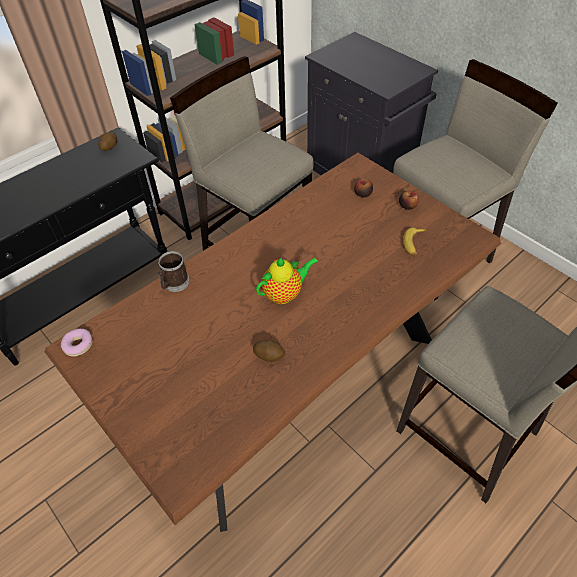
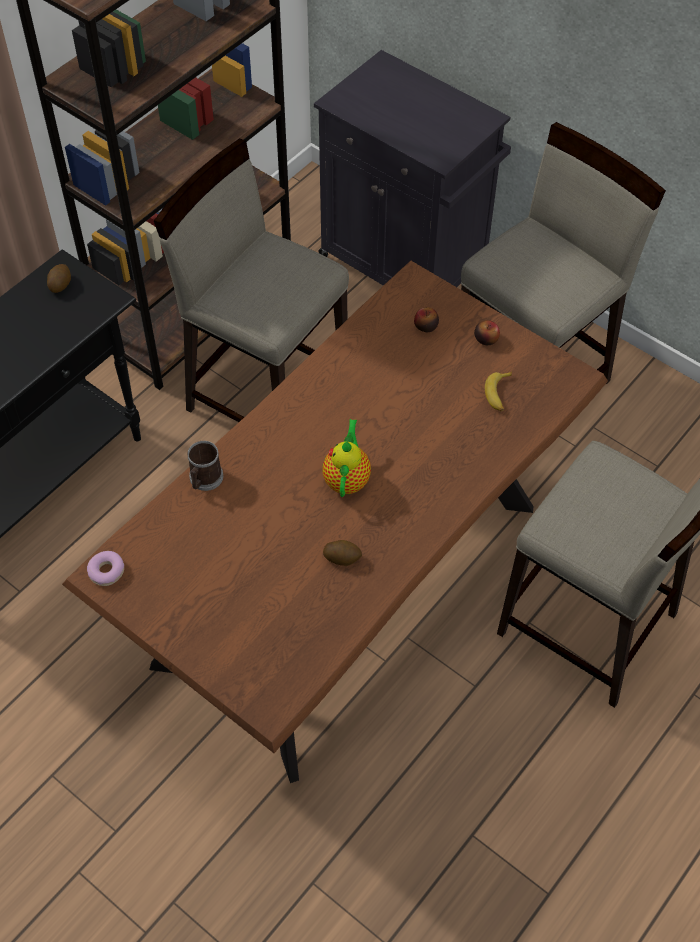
camera: 10 degrees left, 5 degrees up
teapot [256,257,318,304] -> teapot turned 45 degrees counterclockwise [323,419,371,497]

